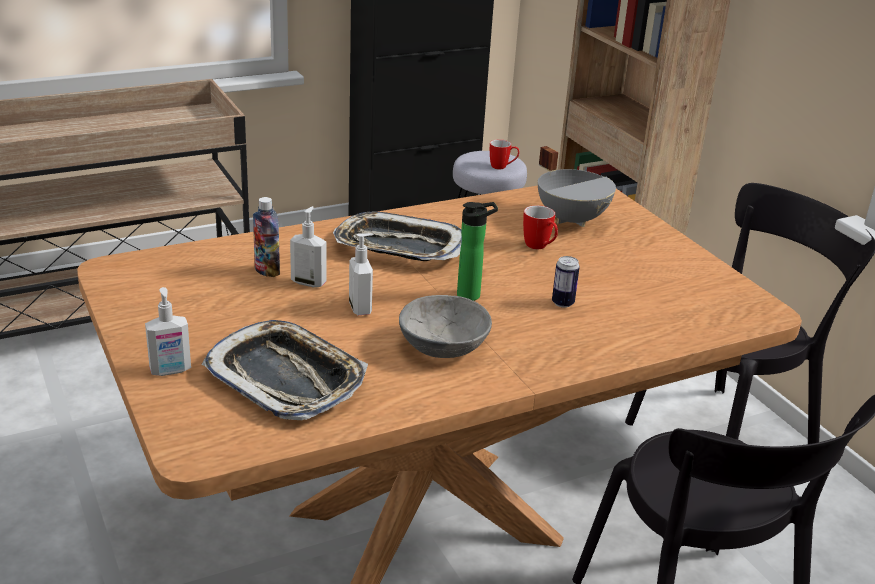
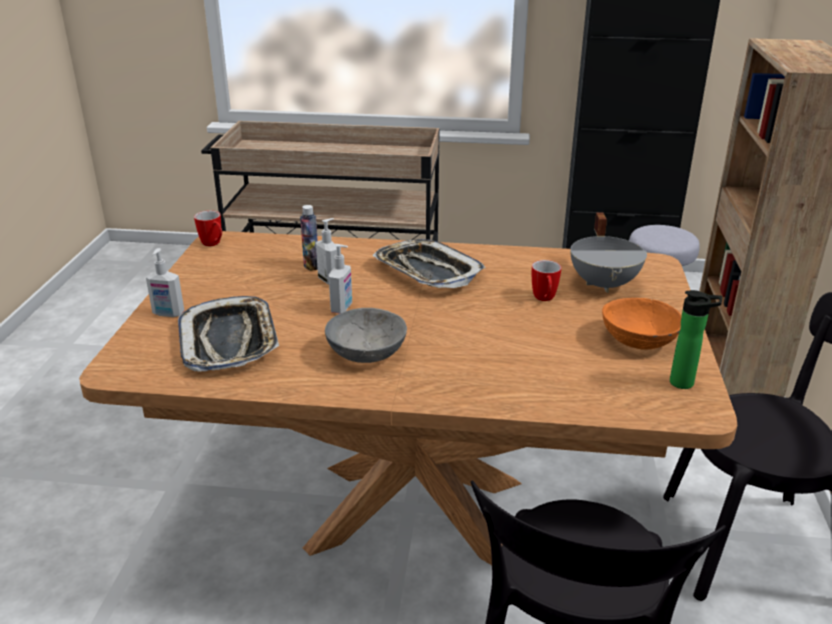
camera: 35 degrees right, 0 degrees up
bottle [457,202,498,301] -> bottle moved to [670,290,722,389]
mug [490,139,520,169] -> mug moved to [194,210,222,246]
can [552,256,580,308] -> none
none -> orange bowl [602,298,682,349]

